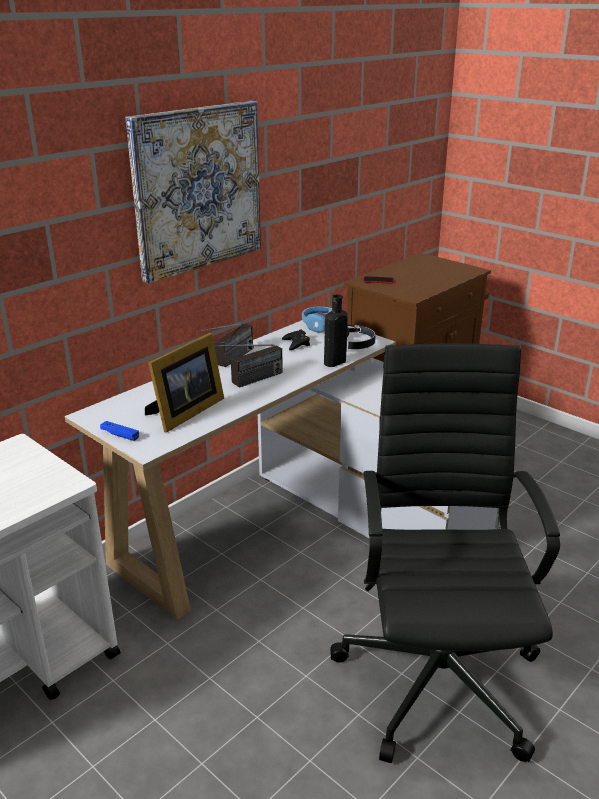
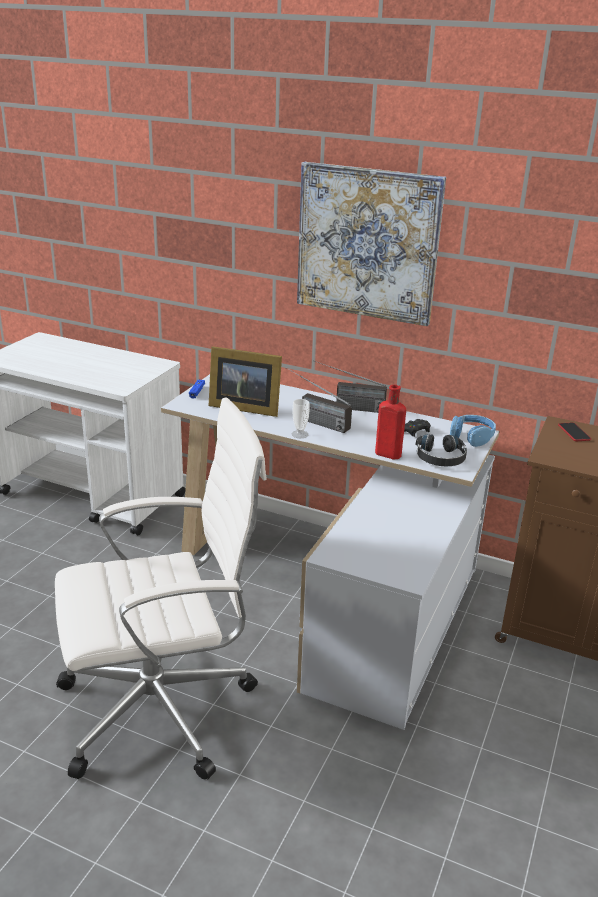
camera: 70 degrees right, 0 degrees up
black bottle [324,294,348,367] -> red bottle [375,385,406,460]
black office chair [330,344,560,763] -> white office chair [55,398,267,780]
none -> cup [292,399,309,438]

